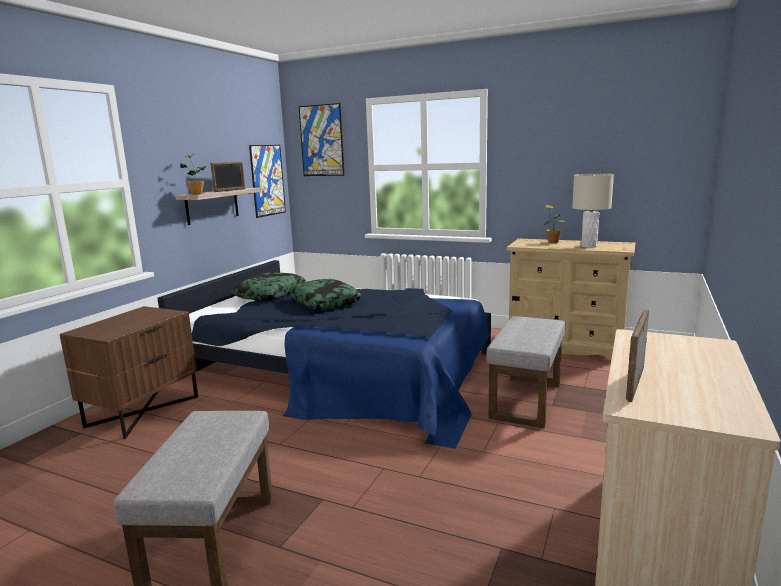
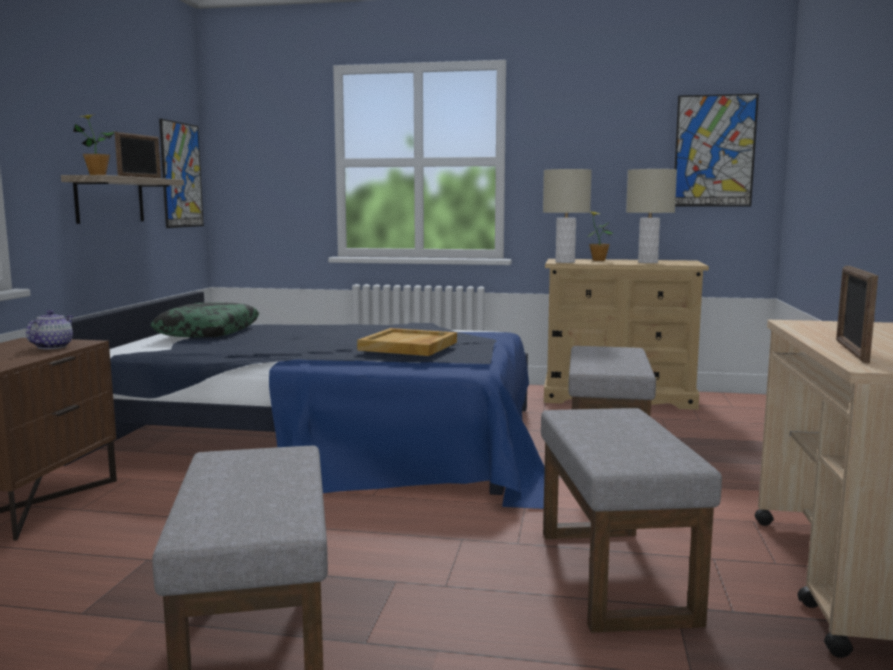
camera: 15 degrees left, 5 degrees down
pillow [288,279,362,310] -> none
picture [299,103,345,176] -> picture moved to [675,94,759,207]
none -> teapot [26,310,73,349]
none -> beige tray [357,328,457,356]
none -> grey ottoman [541,408,722,633]
none -> beige table lamp [543,169,592,263]

